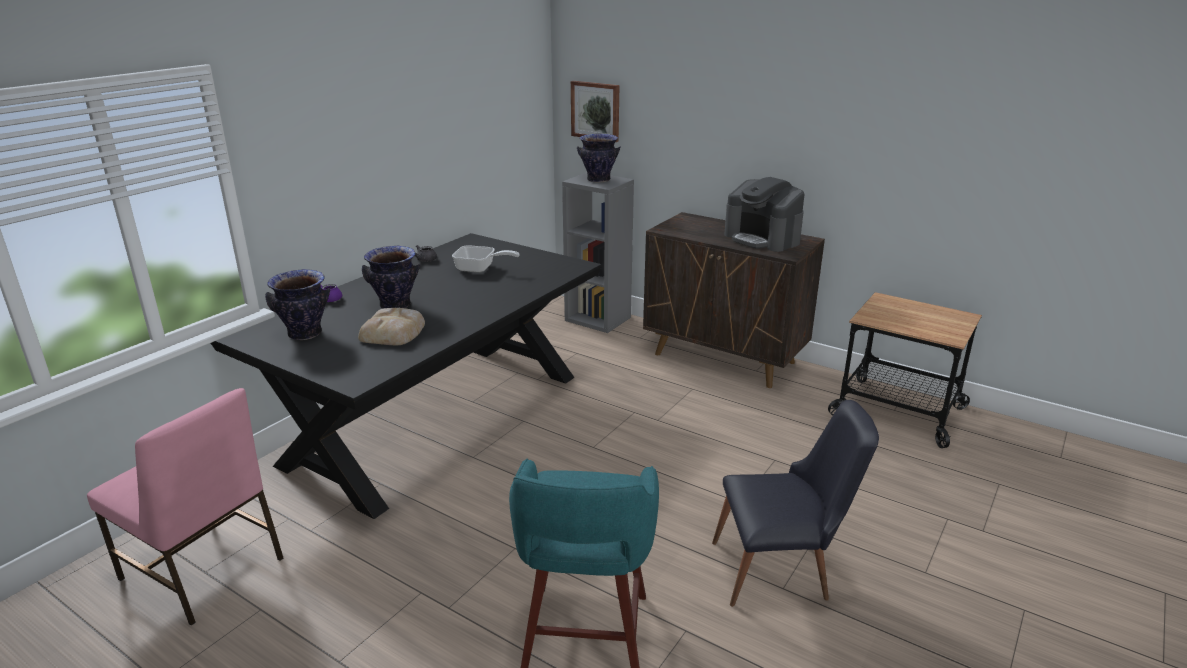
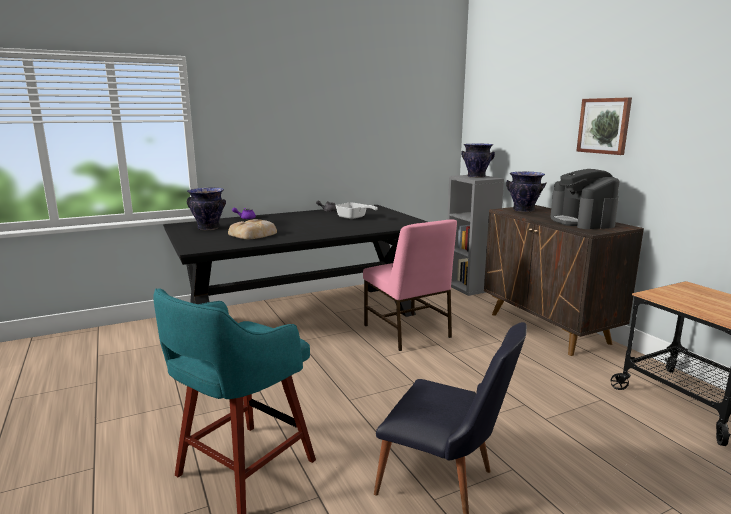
camera: 30 degrees right, 10 degrees down
pink chair [87,388,283,625] -> pink chair moved to [363,220,457,351]
vase [362,246,420,309] -> vase moved to [506,171,546,212]
picture [571,81,620,142] -> picture moved to [576,97,632,155]

